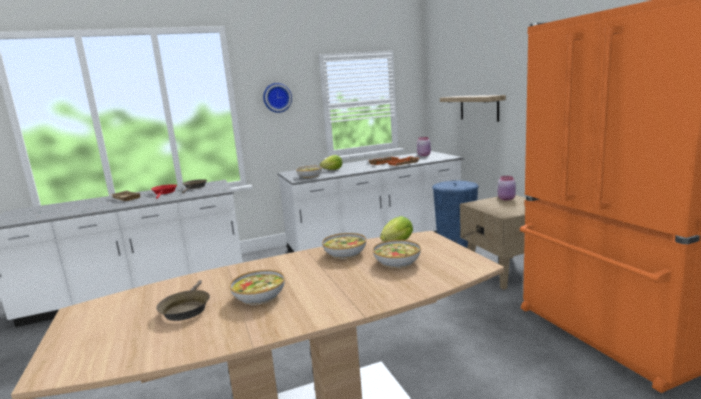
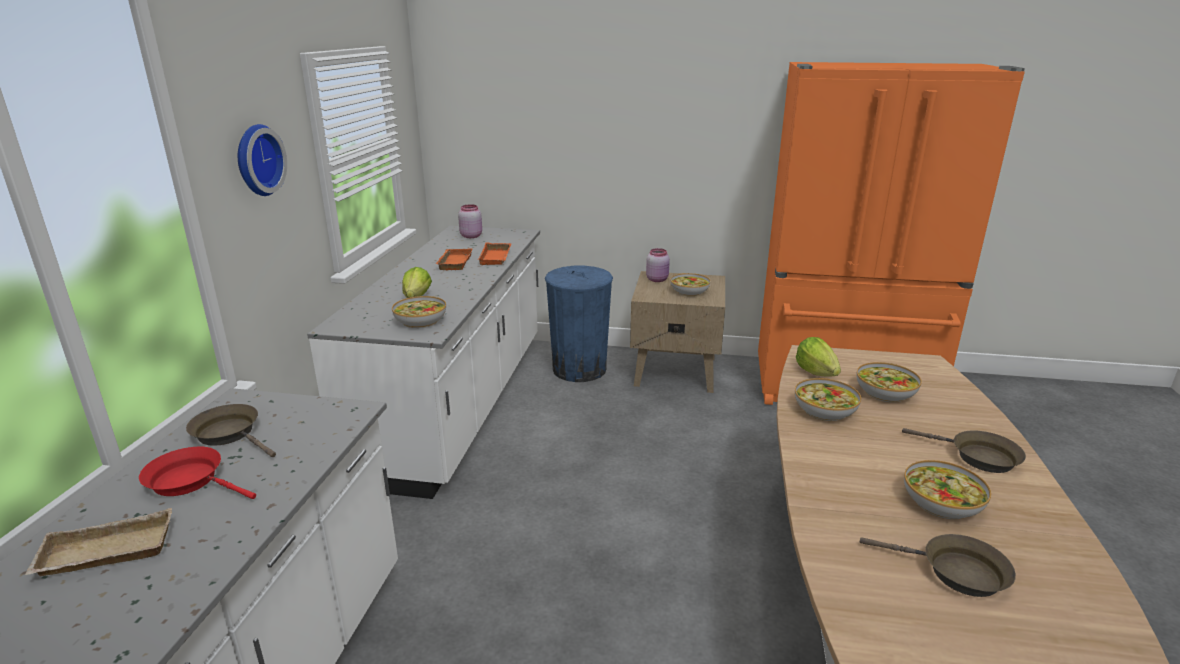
camera: 60 degrees left, 10 degrees up
shelf [440,95,506,122] -> none
none -> bowl [670,273,711,296]
none -> brown frying pan [902,428,1026,473]

